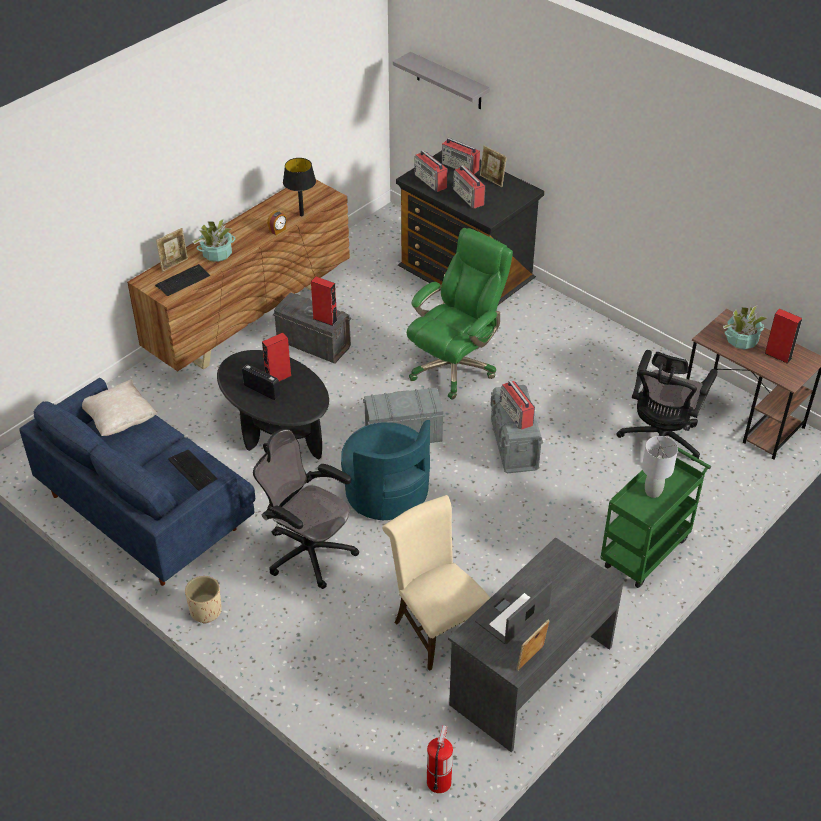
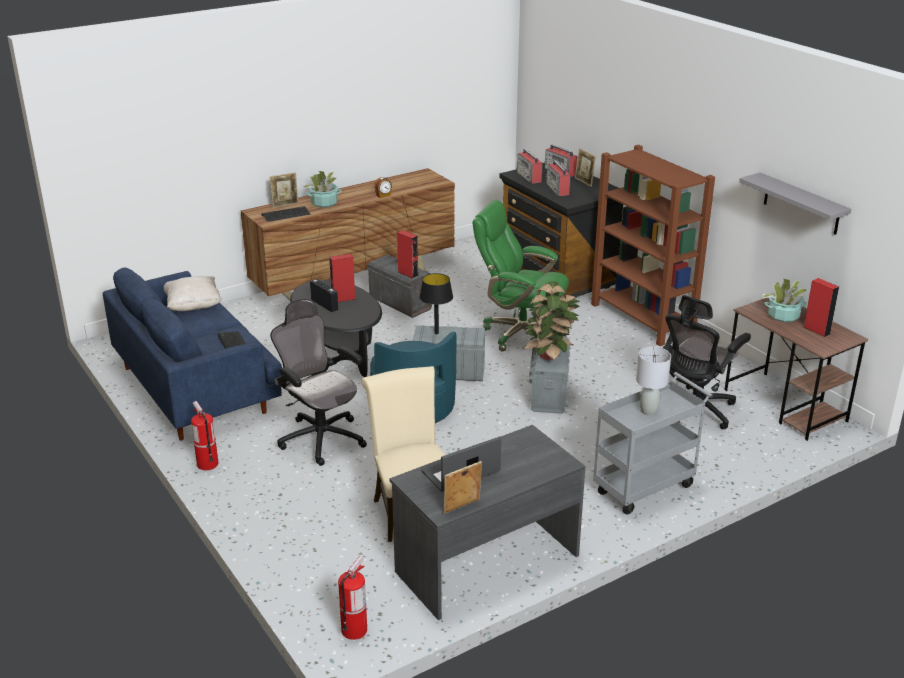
camera: 15 degrees right, 15 degrees down
beige planter [185,576,222,624] -> fire extinguisher [191,401,218,470]
black table lamp [283,158,316,216] -> black table lamp moved to [419,273,453,334]
grey shelf [393,52,490,109] -> grey shelf moved to [739,173,851,235]
green office chair [407,228,513,400] -> green office chair turned 120 degrees counterclockwise [472,200,569,352]
radio [499,381,535,430] -> potted plant [522,282,580,361]
green cart [600,447,711,588] -> grey cart [593,372,713,514]
none -> brown bookcase [591,145,715,346]

